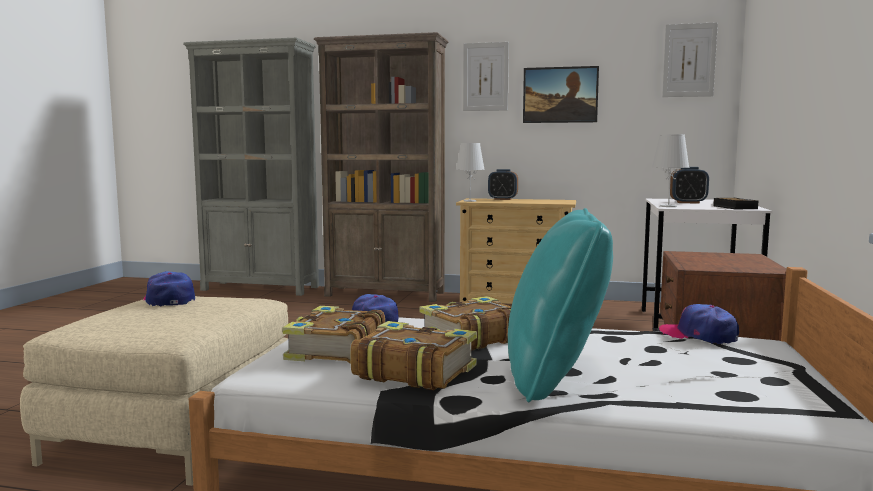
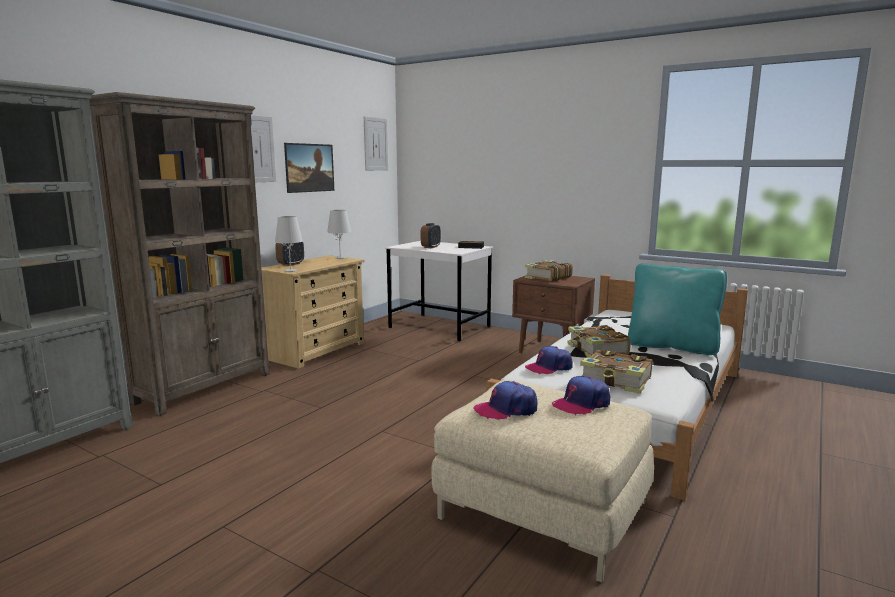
camera: 70 degrees left, 5 degrees up
book [350,321,477,390] -> book moved to [525,260,573,282]
white table lamp [652,134,690,207] -> white table lamp moved to [327,210,351,259]
cap [659,304,739,344] -> cap moved to [552,376,610,415]

